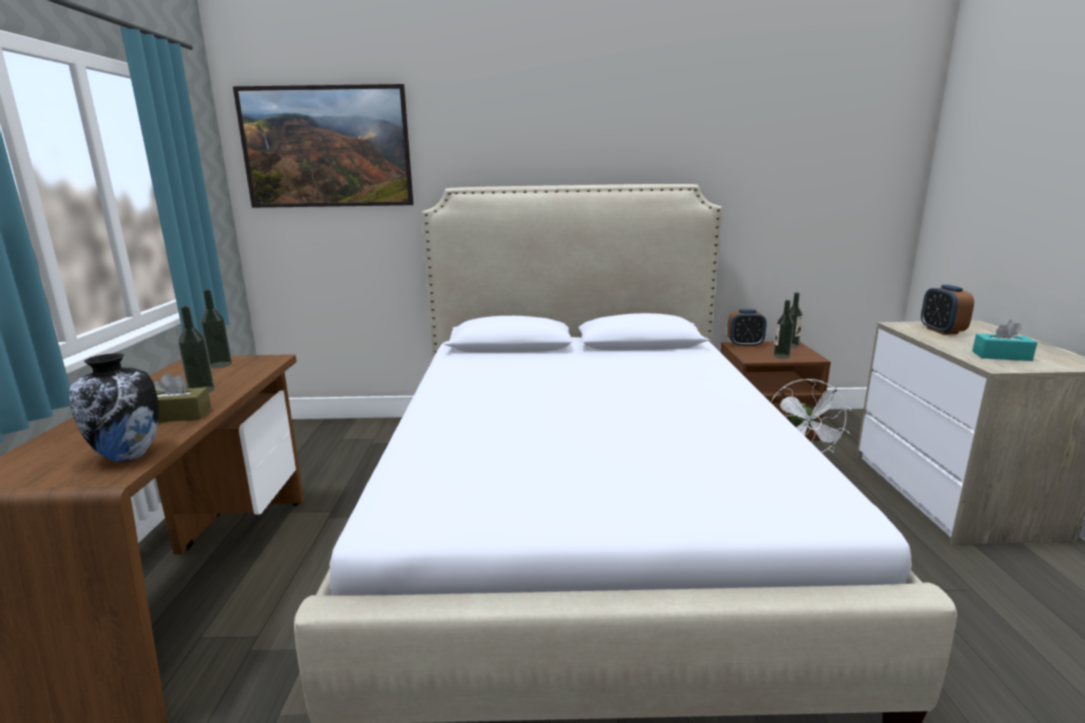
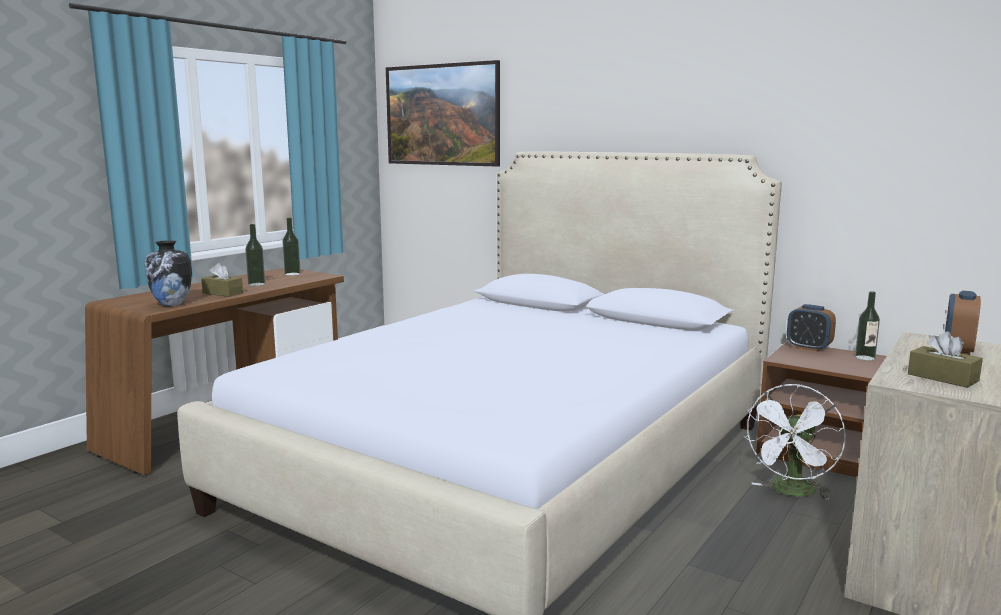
camera: 35 degrees right, 5 degrees down
bottle [773,300,794,359] -> none
turquoise tissue box [972,320,1037,361] -> brown tissue box [908,332,983,388]

